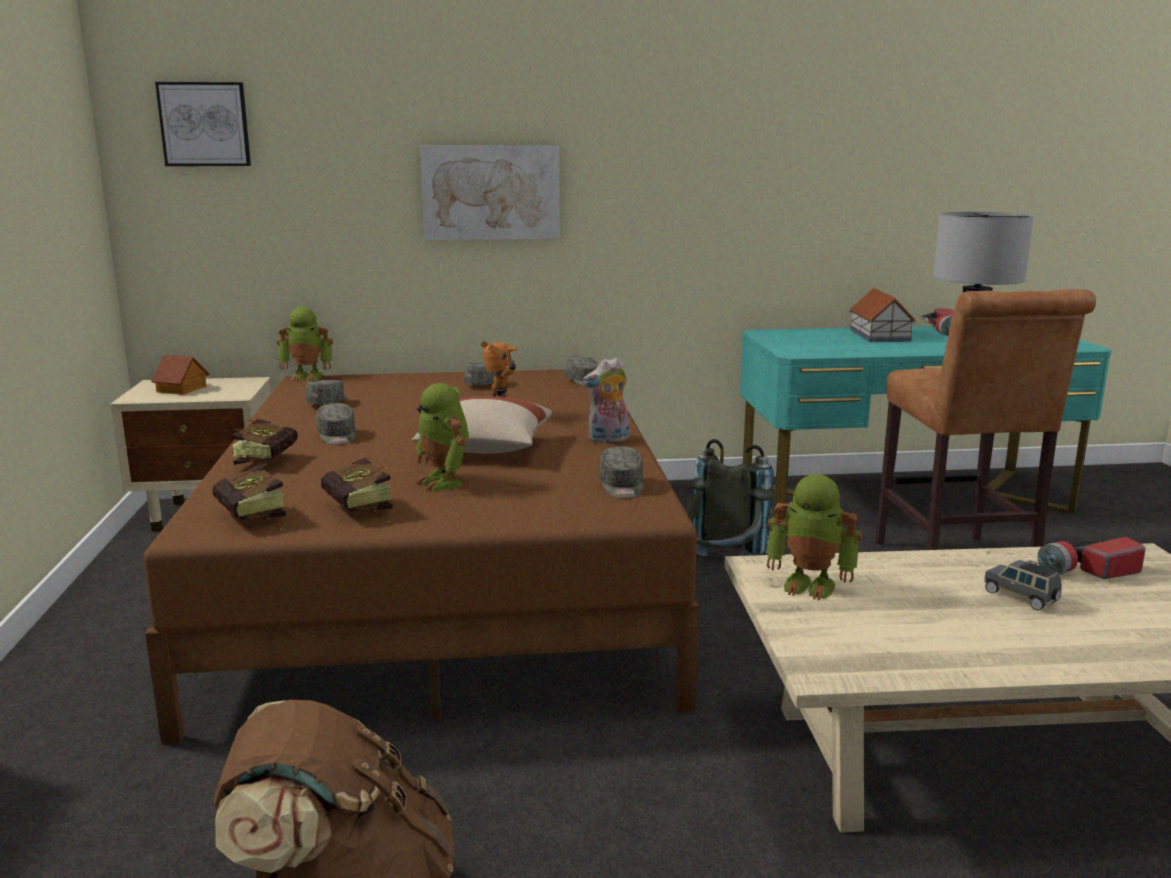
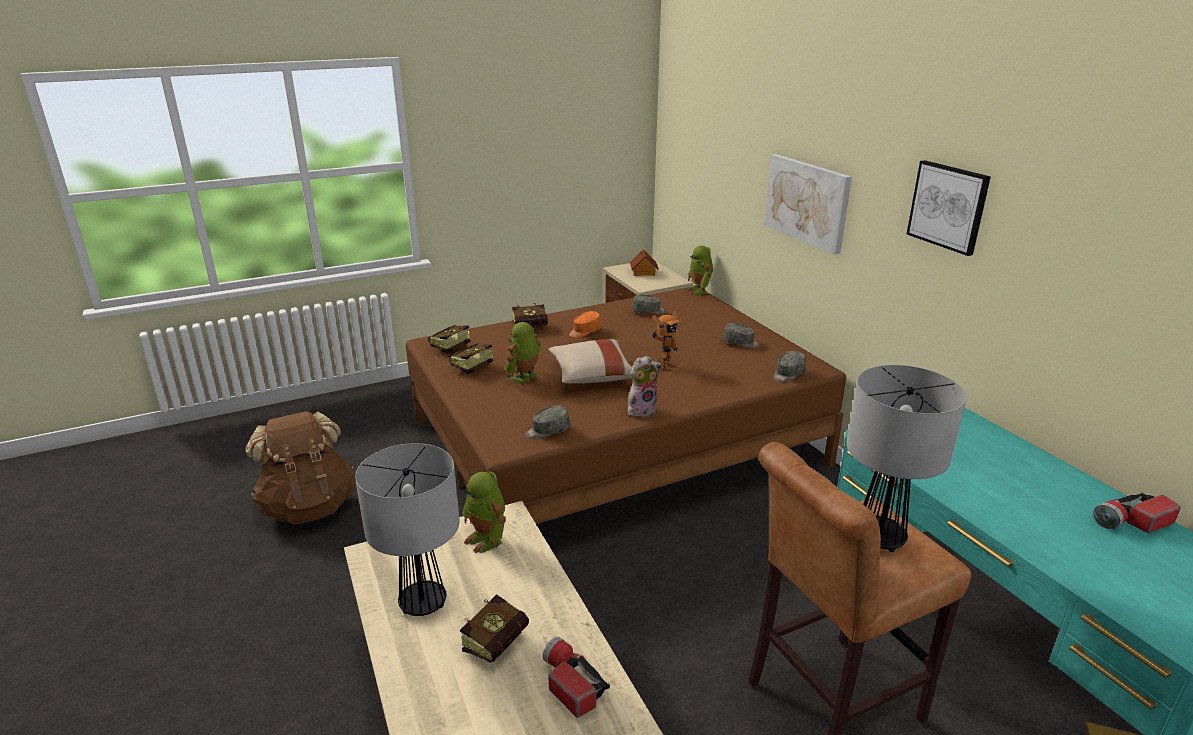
camera: 70 degrees right, 10 degrees up
picture [155,82,251,166] -> picture moved to [907,160,991,256]
grey cap [316,403,356,445] -> orange cap [569,311,602,338]
plush toy [583,357,629,443] -> plush toy turned 105 degrees clockwise [628,356,662,417]
grey backpack [684,439,774,556] -> none
toy robot [766,474,862,600] -> toy robot turned 45 degrees counterclockwise [462,471,506,553]
toy house [849,288,916,342] -> none
grey toy car [984,560,1062,610] -> book [460,594,529,663]
none -> table lamp [355,443,460,616]

